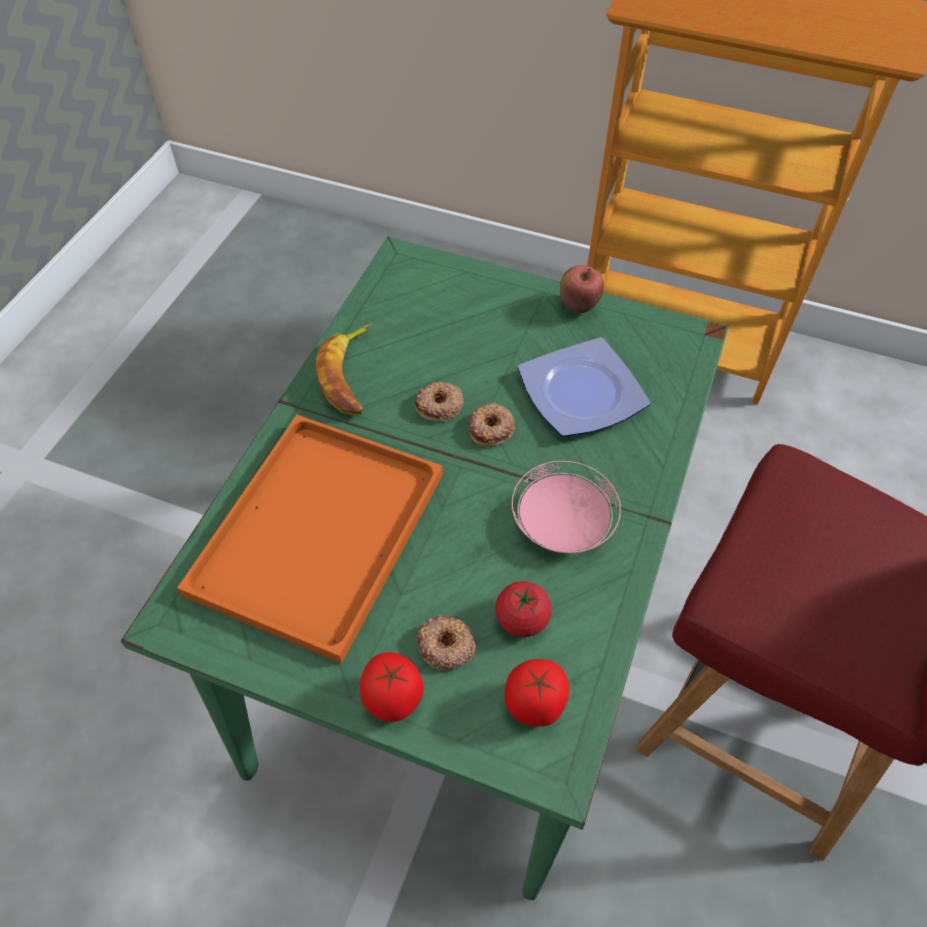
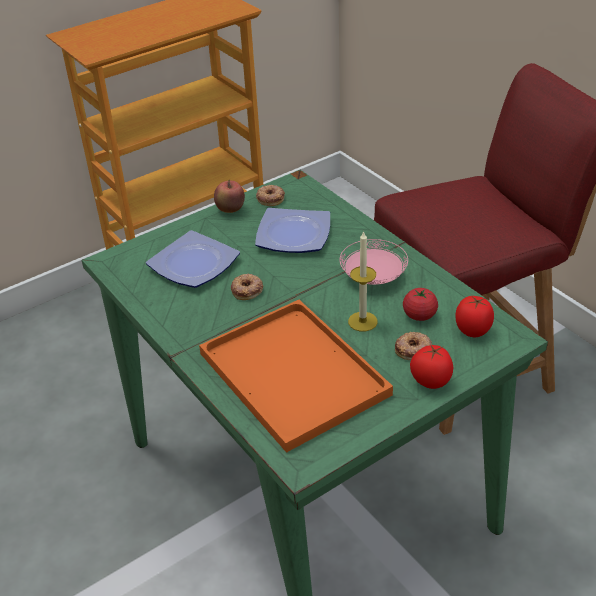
camera: 55 degrees left, 15 degrees down
banana [316,324,372,415] -> none
donut [468,403,515,447] -> donut moved to [256,185,285,206]
none -> plate [146,230,240,288]
none -> candle [348,231,378,332]

